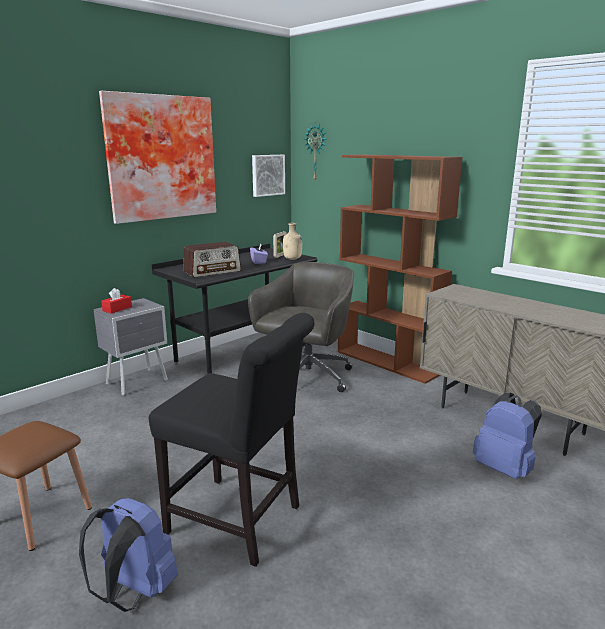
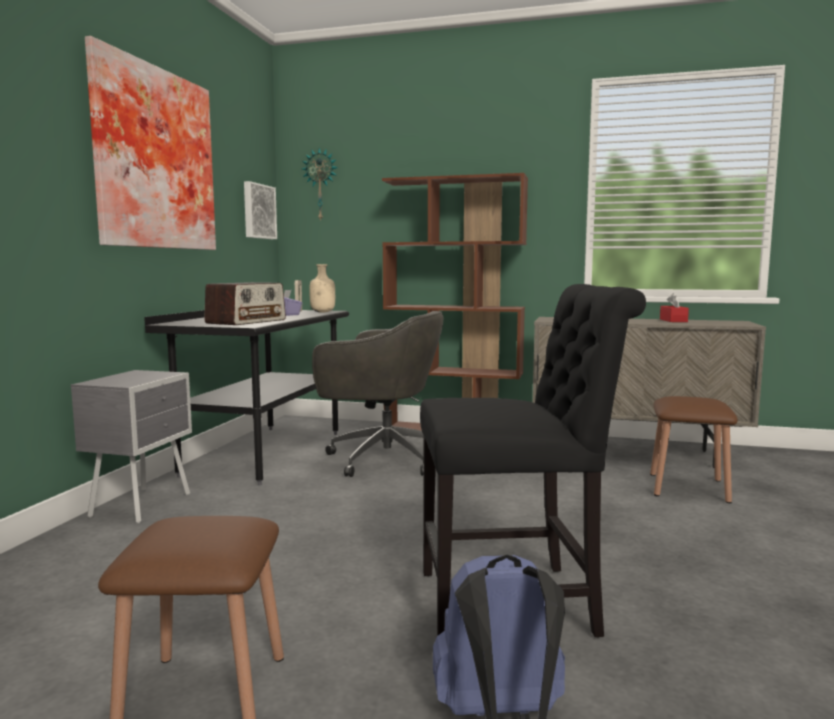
camera: 30 degrees left, 10 degrees down
red tissue box [101,288,132,314] -> red tissue box moved to [660,293,689,322]
grey office chair [248,262,355,392] -> grey office chair turned 105 degrees clockwise [312,311,444,477]
blue backpack [473,393,542,479] -> brown stool [650,396,738,503]

